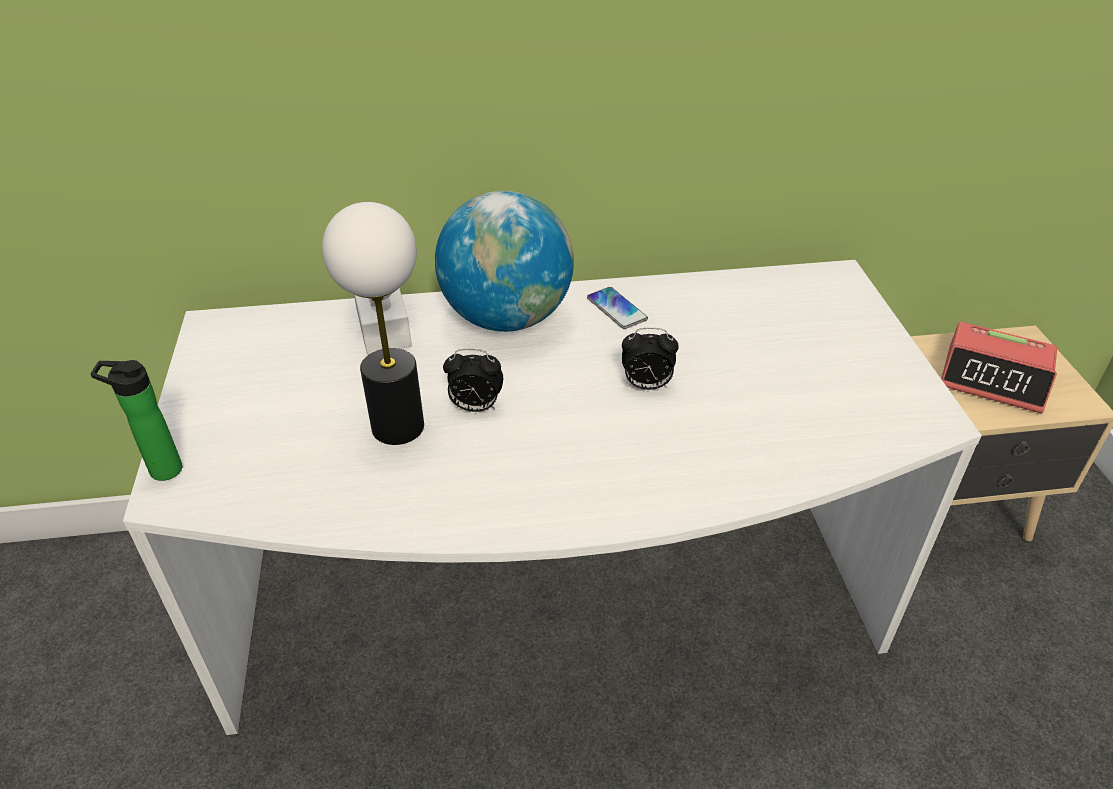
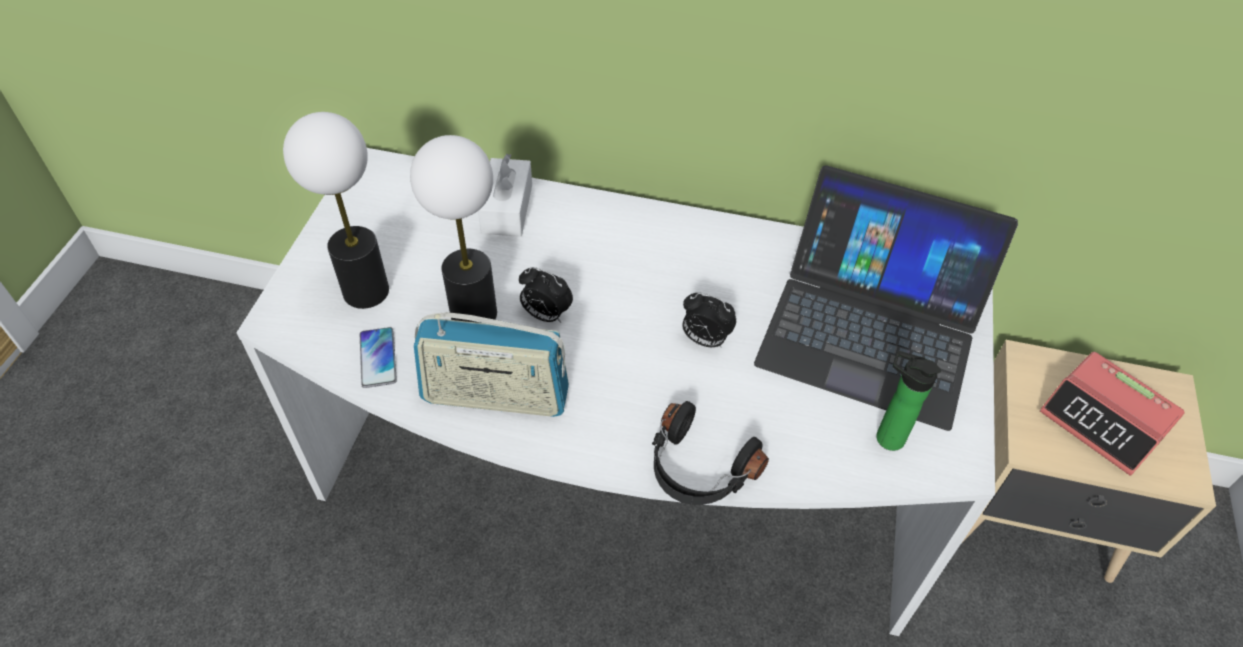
camera: 20 degrees right, 10 degrees up
bottle [91,360,182,481] -> bottle moved to [876,351,941,451]
globe [435,191,574,332] -> none
phone [587,287,648,329] -> phone moved to [360,327,397,388]
none -> table lamp [283,112,389,309]
none -> radio [414,312,569,417]
none -> black headphones [652,401,769,505]
none -> laptop [754,165,1018,431]

